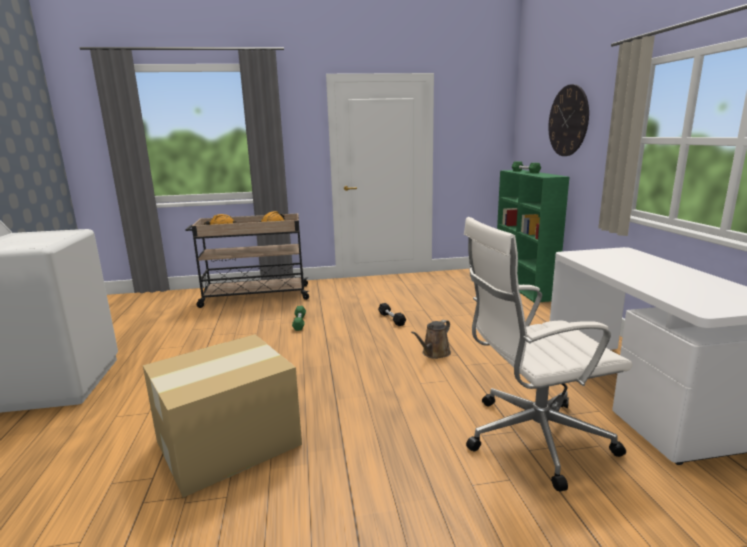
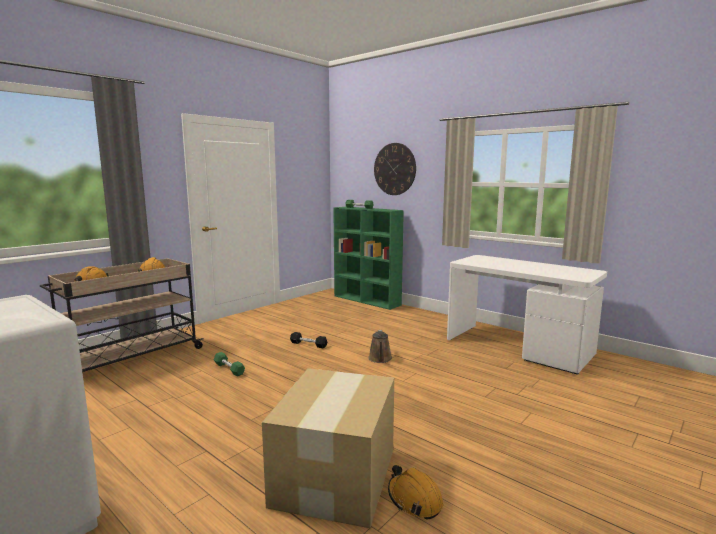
camera: 40 degrees left, 5 degrees down
white office chair [464,217,632,492] -> none
none -> orange hard hat [388,465,443,520]

